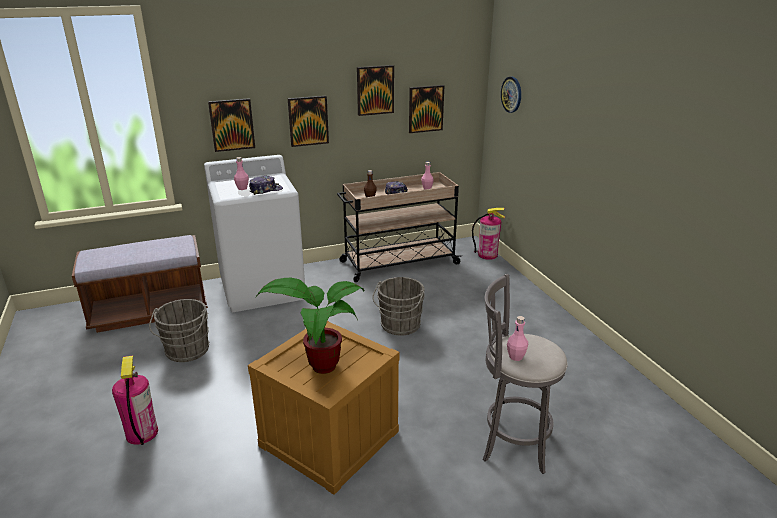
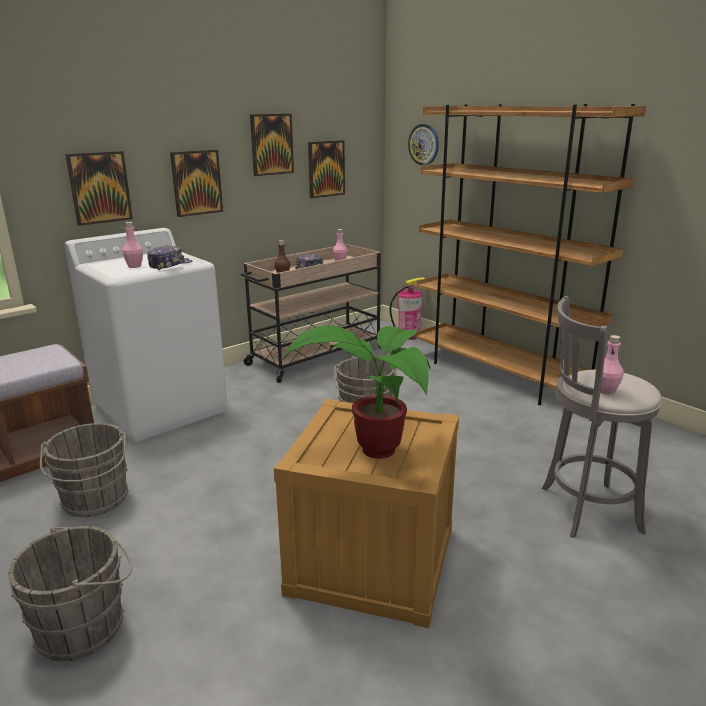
camera: 20 degrees left, 5 degrees down
fire extinguisher [112,356,158,445] -> grey bucket [8,526,132,661]
none -> brown bookcase [416,104,646,405]

